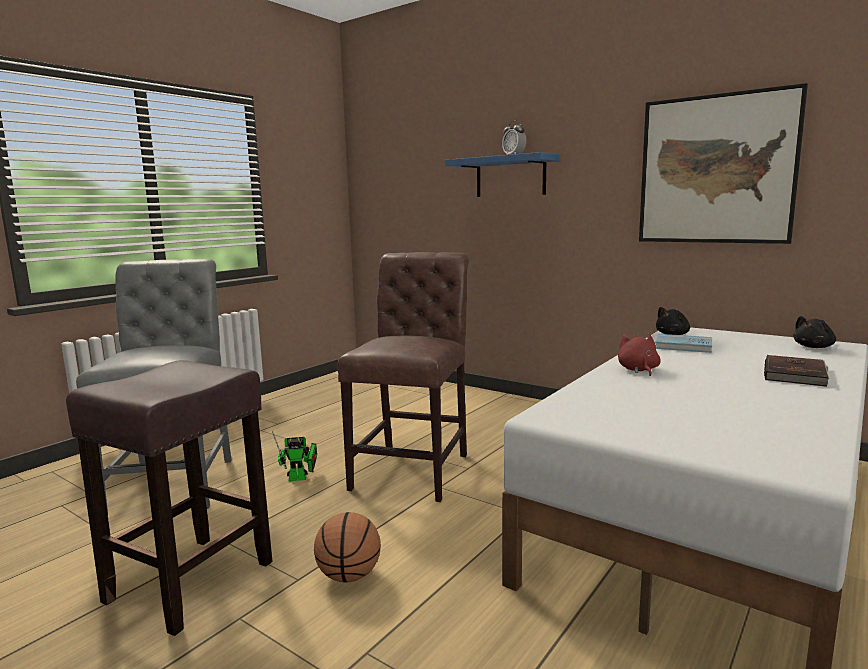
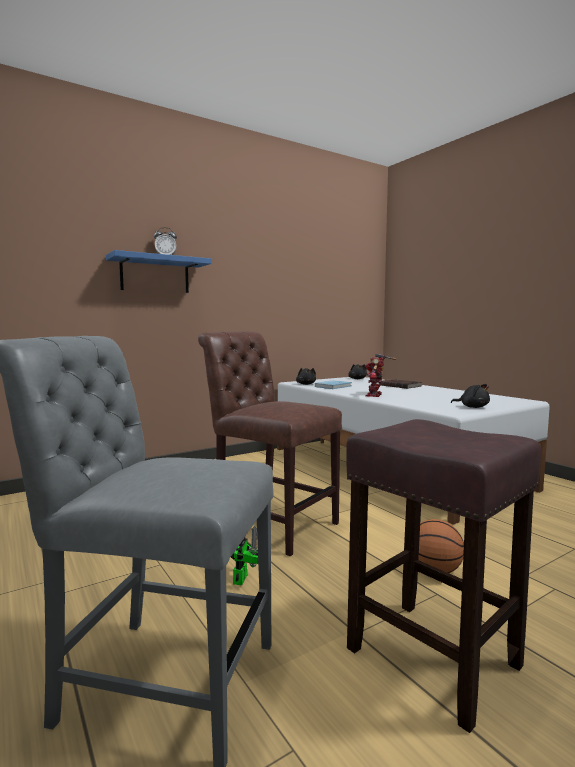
camera: 70 degrees left, 5 degrees down
red plush toy [618,333,661,376] -> toy robot [365,354,396,397]
picture [639,83,808,244] -> none
none -> black plush toy [451,384,490,408]

